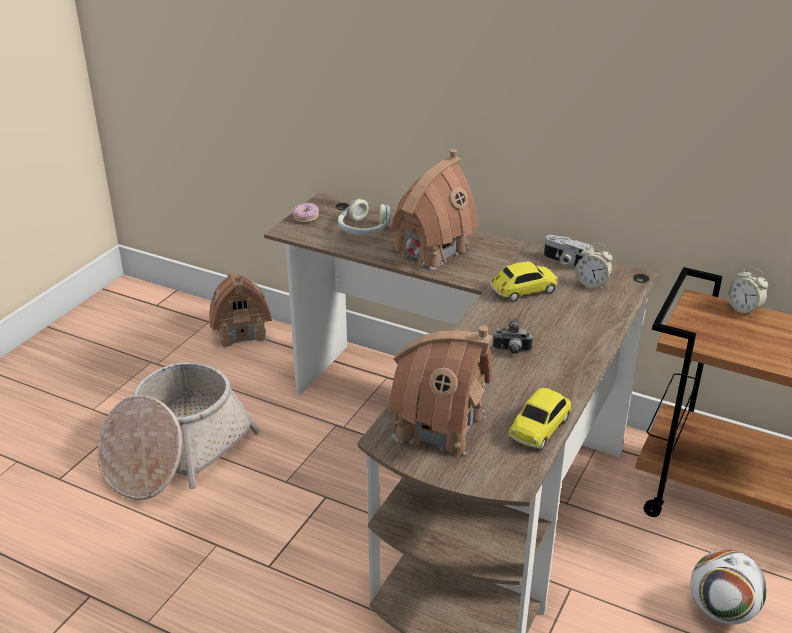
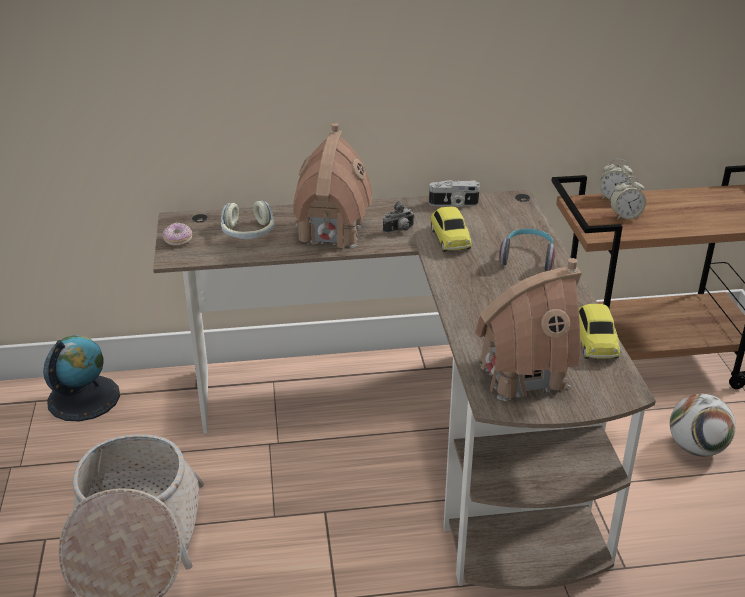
camera: 35 degrees left, 0 degrees up
toy house [209,272,272,349] -> globe [43,335,120,422]
toy car [491,261,557,302] -> toy car turned 135 degrees clockwise [431,206,472,252]
camera [493,319,533,354] -> camera moved to [383,201,415,233]
alarm clock [575,243,613,290] -> alarm clock moved to [610,176,646,220]
none -> headphones [499,229,555,271]

